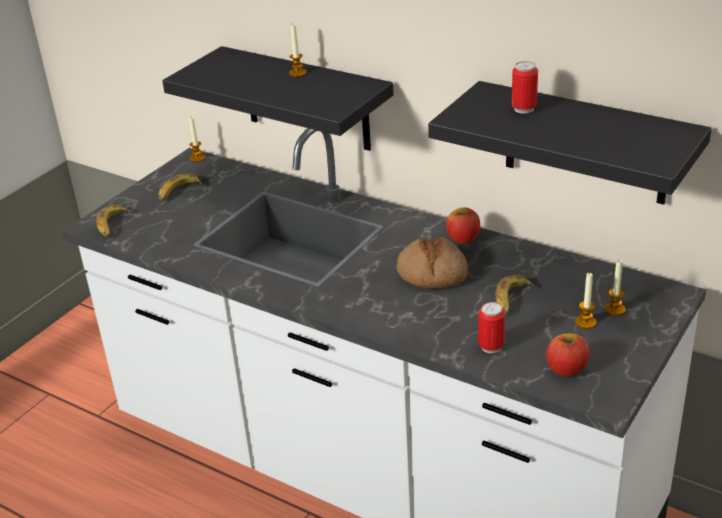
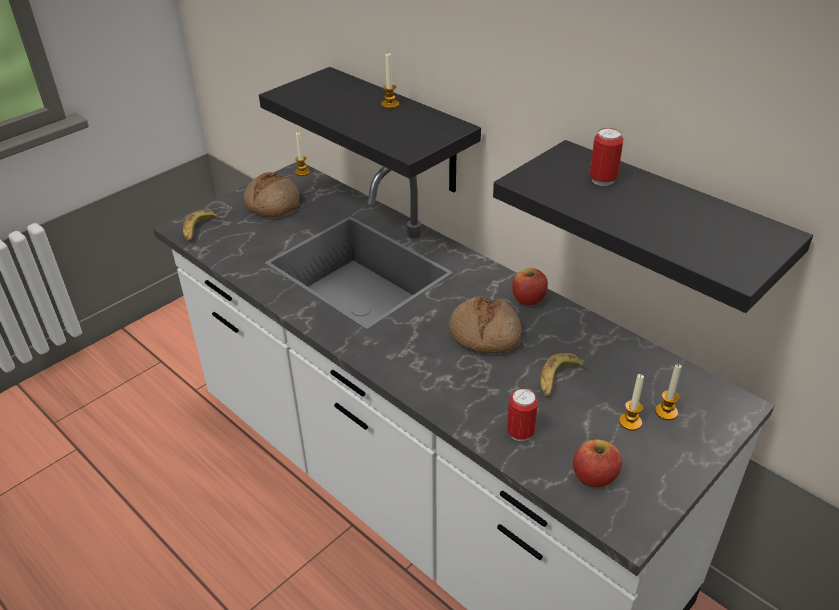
camera: 10 degrees right, 5 degrees up
banana [159,174,202,201] -> bread [244,172,299,218]

